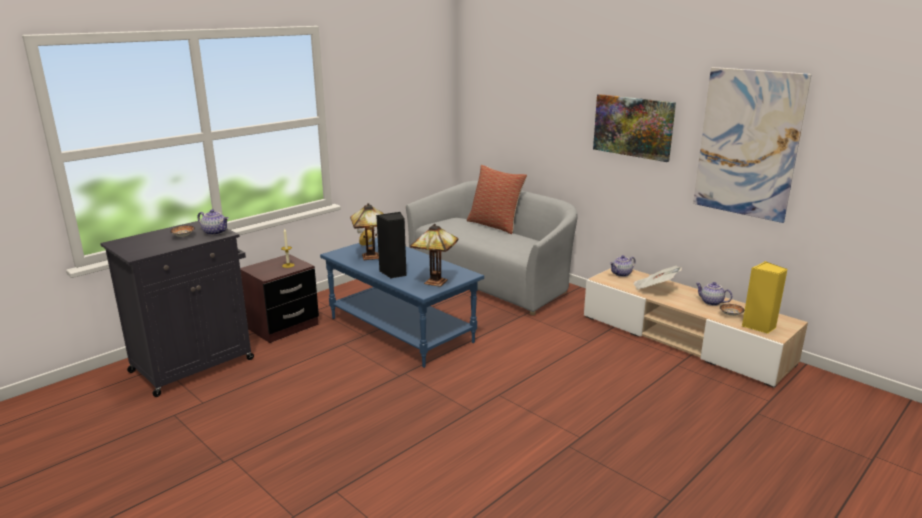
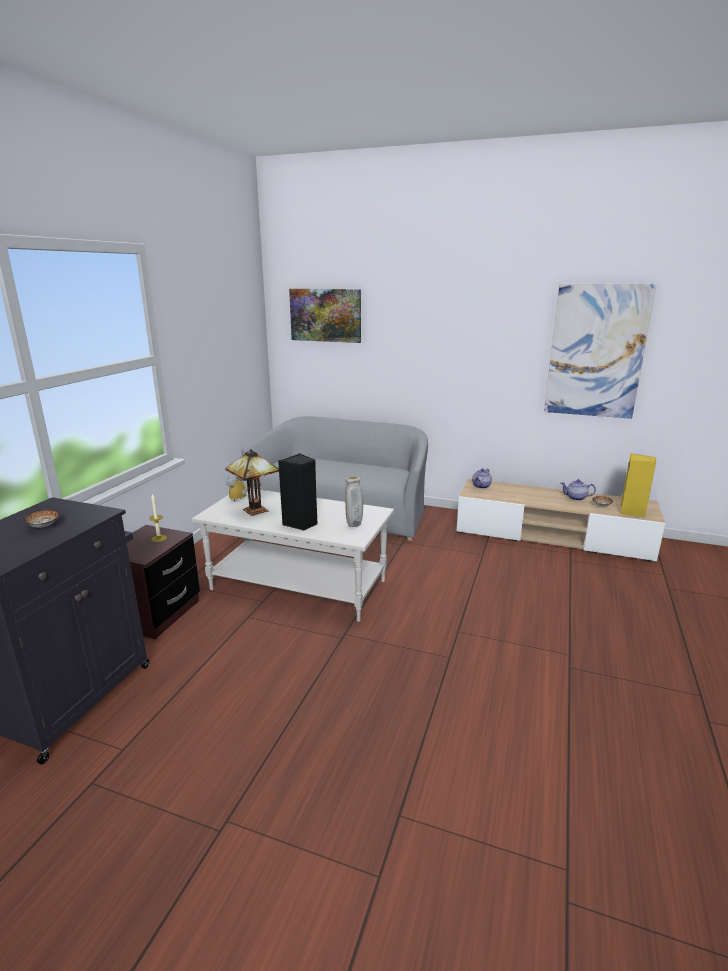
camera: 25 degrees left, 0 degrees up
teapot [198,209,229,235] -> none
blue coffee table [320,237,484,368] -> white coffee table [192,488,394,622]
table lamp [410,224,458,287] -> beige vase [345,476,363,527]
pillow [467,165,527,234] -> none
picture [593,94,676,162] -> picture moved to [289,289,361,343]
newspaper [633,266,682,290] -> none

